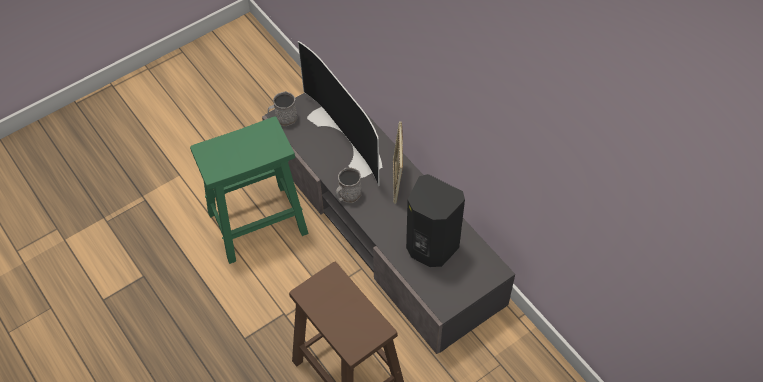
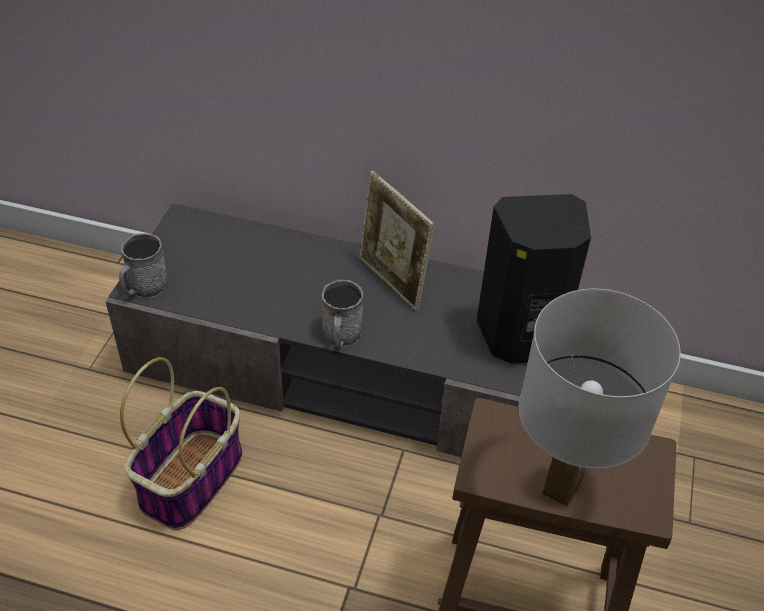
camera: 40 degrees left, 10 degrees down
green stool [190,116,309,264] -> basket [120,357,243,530]
television [298,41,382,186] -> none
none -> white table lamp [518,289,681,507]

